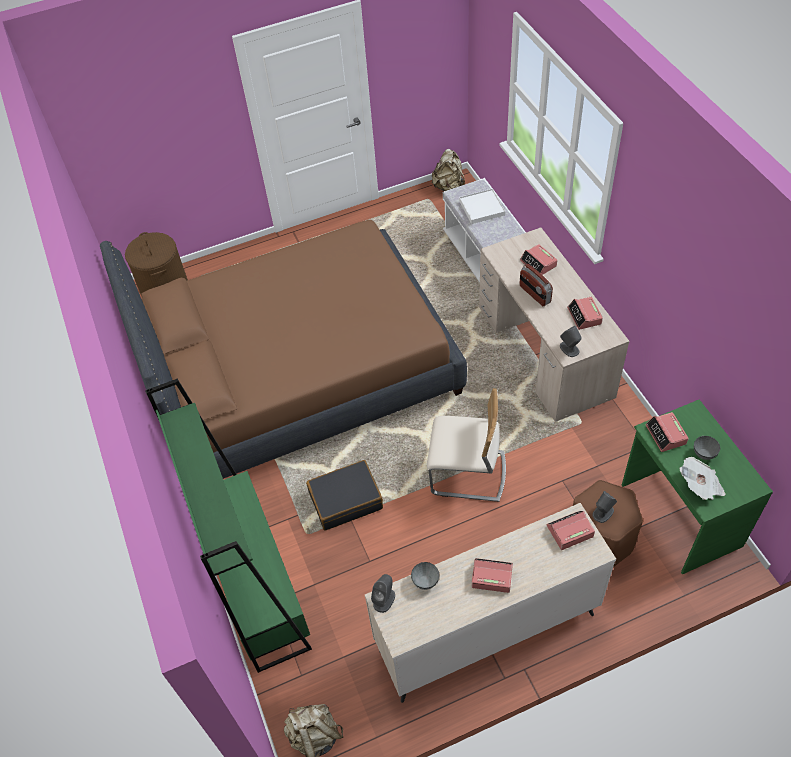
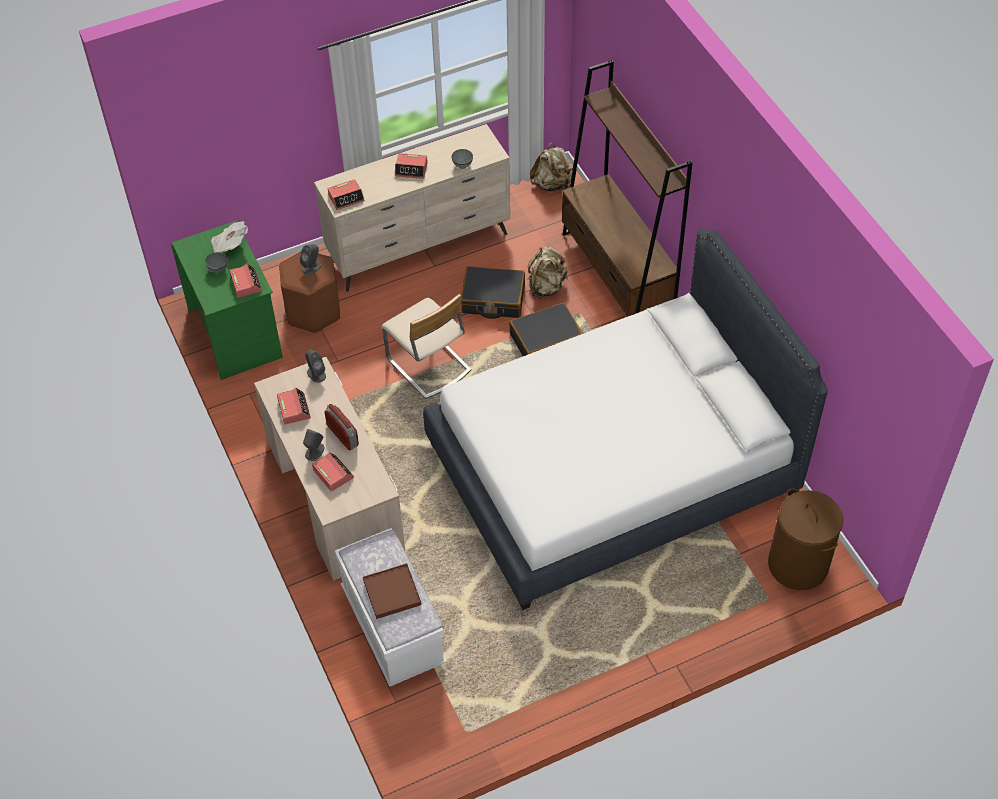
camera: 175 degrees right, 0 degrees up
brown bed [100,220,467,479] -> white bed [423,228,828,610]
green bookcase [145,379,312,673] -> brown bookcase [562,60,693,317]
grey speaker [371,574,395,613] -> grey speaker moved to [303,429,325,461]
beige chair [427,388,506,502] -> beige chair turned 135 degrees counterclockwise [382,294,471,399]
beige backpack [432,149,465,191] -> beige backpack moved to [528,246,568,299]
white tray [459,189,505,224] -> brown tray [363,563,421,619]
none -> black suitcase [461,266,525,319]

